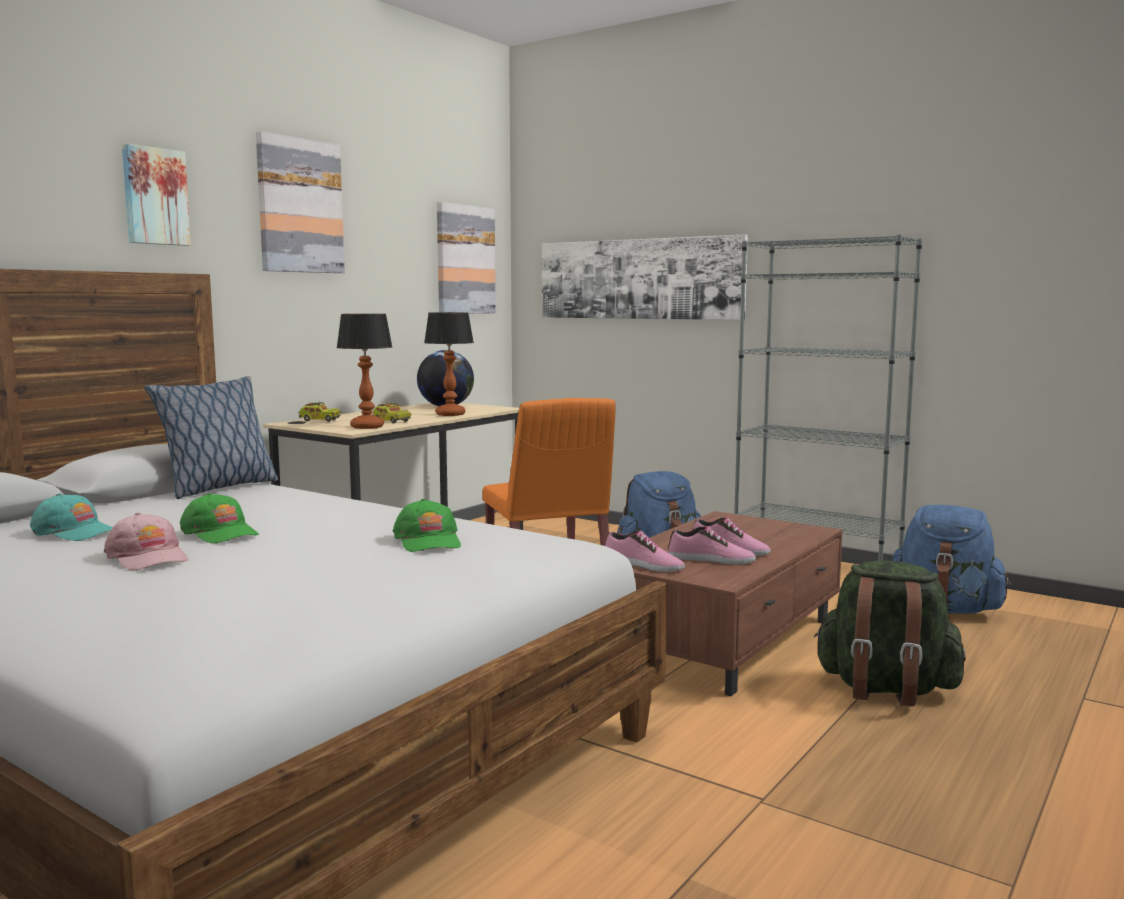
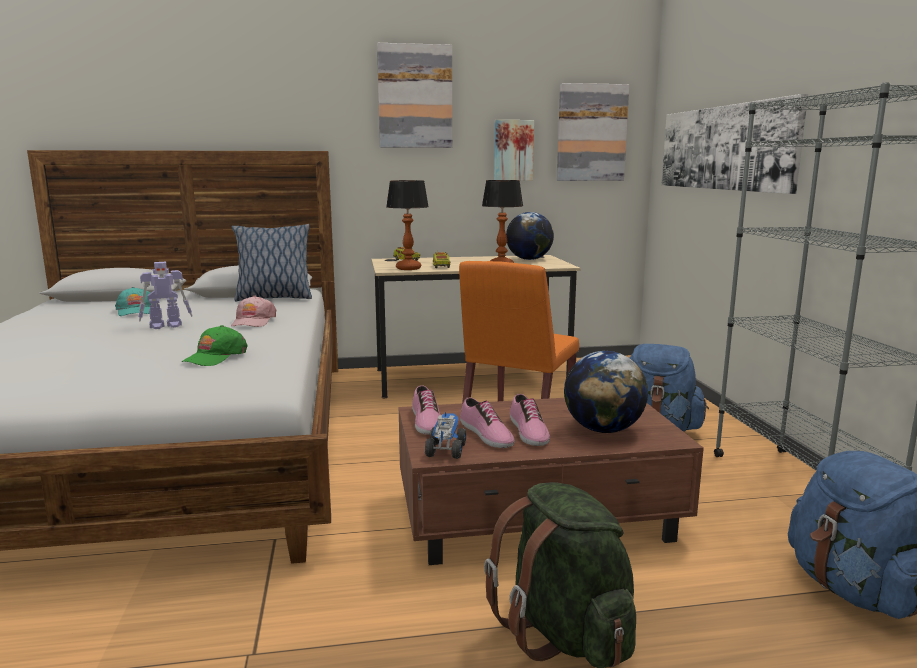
camera: 45 degrees right, 5 degrees up
pink cap [104,513,189,571] -> pink cap moved to [231,296,276,327]
picture [122,144,191,246] -> picture moved to [494,120,534,181]
green cap [180,493,259,544] -> toy robot [139,262,193,329]
none -> toy truck [425,412,466,459]
none -> globe [564,351,648,433]

